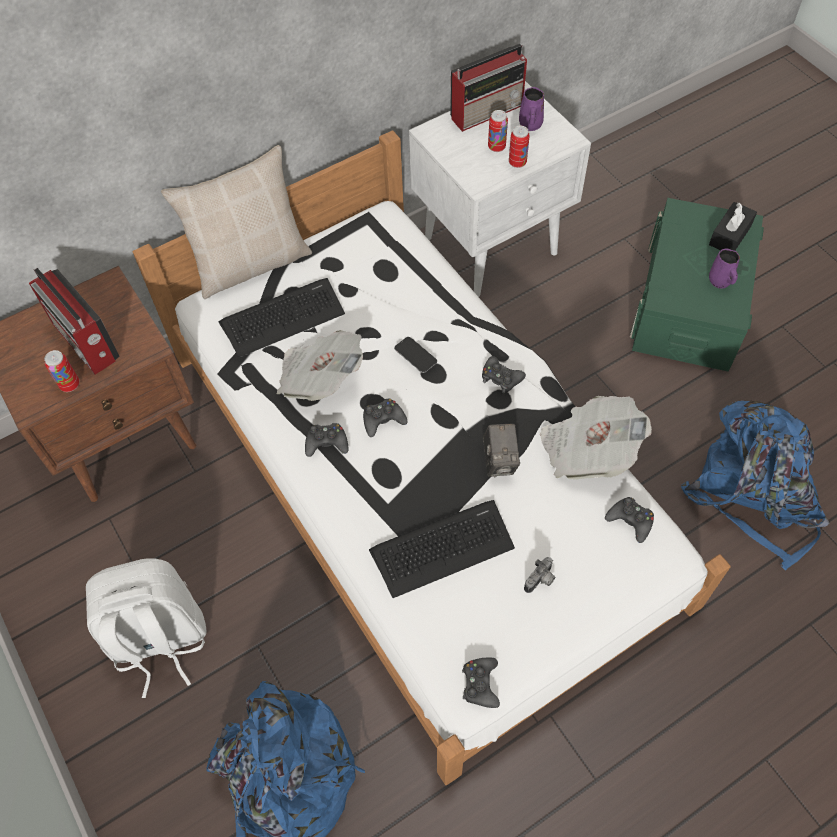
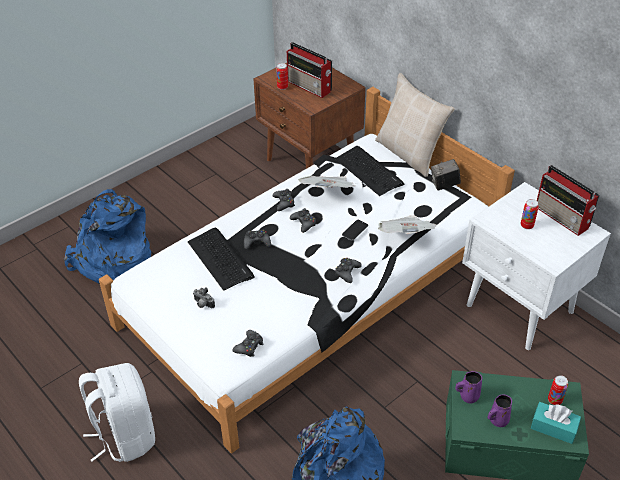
camera: 80 degrees right, 15 degrees down
radio [29,268,120,375] -> radio turned 90 degrees counterclockwise [287,42,332,98]
white backpack [86,558,207,698] -> white backpack moved to [79,363,155,462]
black game controller [462,658,500,708] -> black game controller moved to [244,230,271,249]
camera [483,424,520,477] -> camera moved to [431,159,461,191]
can [509,126,530,168] -> can moved to [548,375,568,405]
purple mug [519,87,544,131] -> purple mug moved to [455,371,482,404]
newspaper [540,396,652,480] -> newspaper moved to [378,216,437,234]
black tissue box [709,202,757,251] -> turquoise tissue box [531,402,581,444]

